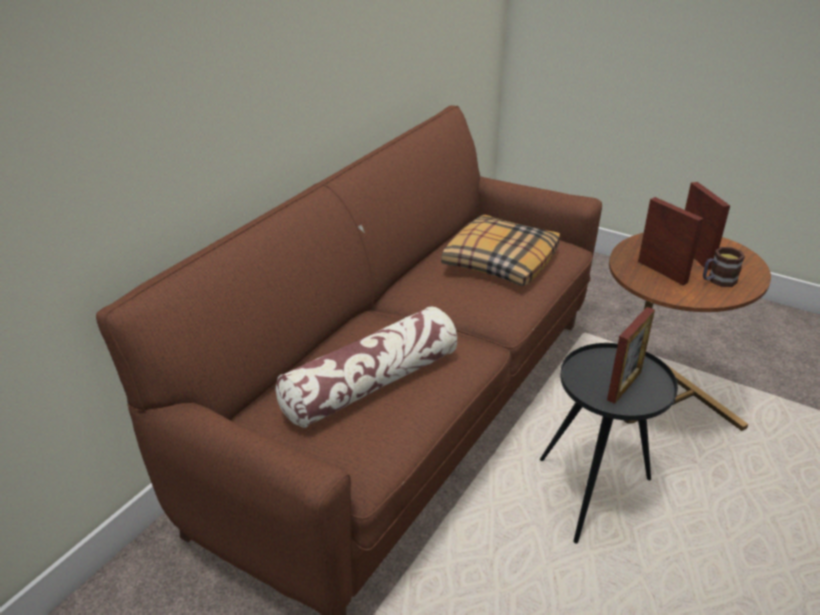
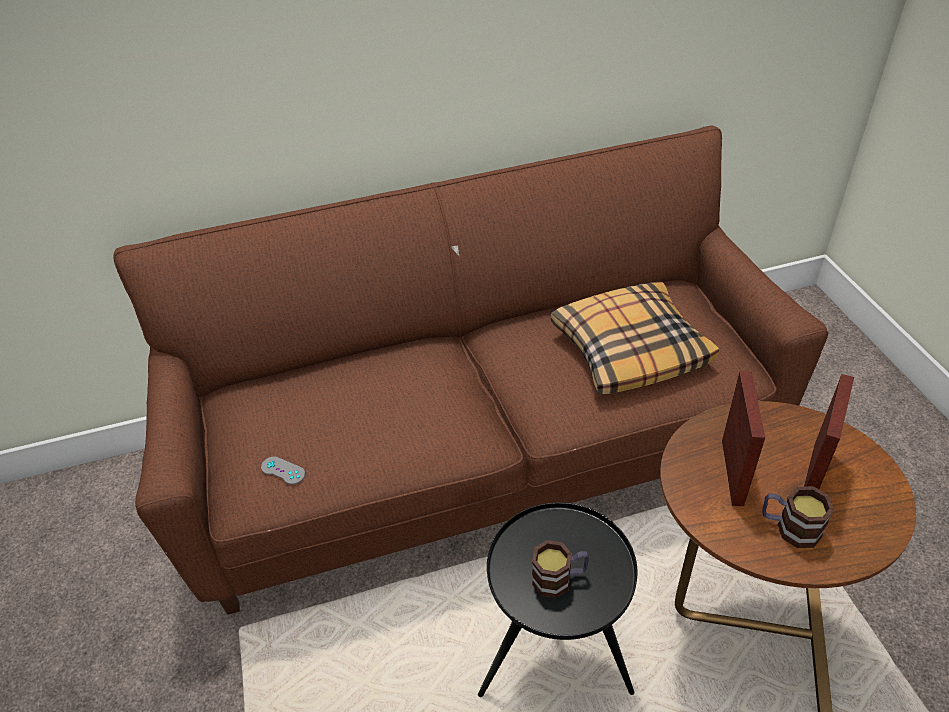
camera: 45 degrees right, 10 degrees up
pillow [276,306,457,428] -> none
picture frame [607,307,655,404] -> mug [532,540,589,598]
none -> grey game controller [261,457,305,484]

